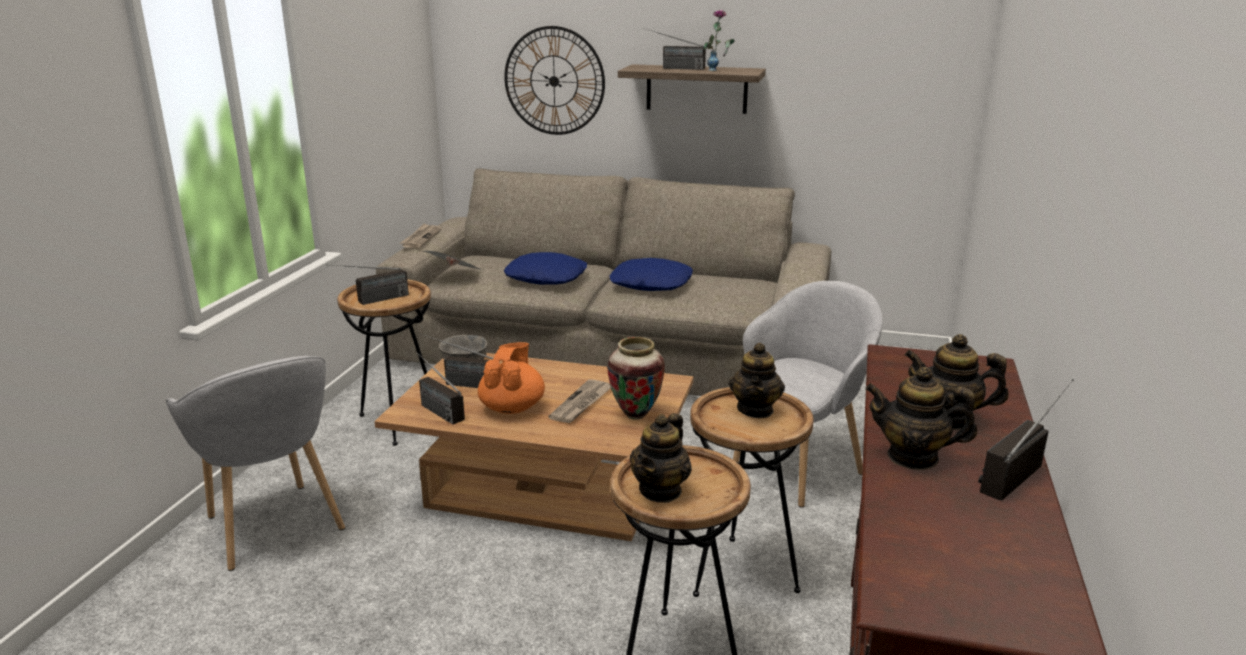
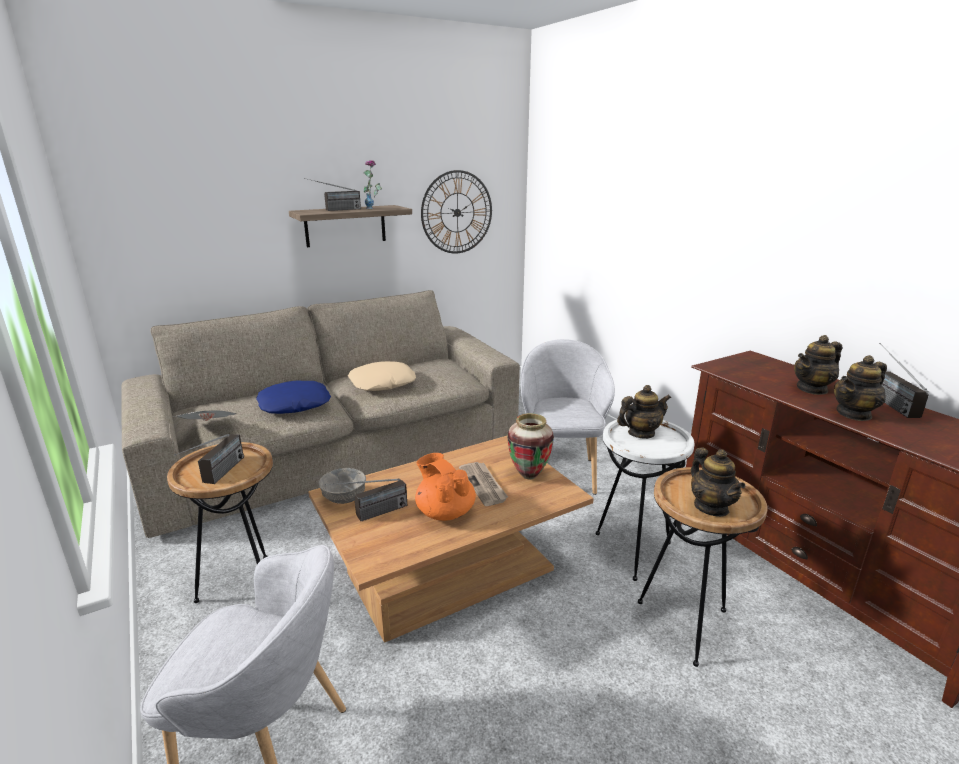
camera: 45 degrees left, 0 degrees up
newspaper [399,224,442,248] -> none
radio [411,347,465,424] -> none
wall clock [504,26,605,135] -> wall clock moved to [421,170,492,254]
blue pillow [610,258,693,291] -> beige pillow [348,361,416,391]
brown side table [690,387,814,597] -> white side table [596,418,695,581]
teapot [729,343,785,418] -> teapot turned 75 degrees counterclockwise [617,385,671,439]

